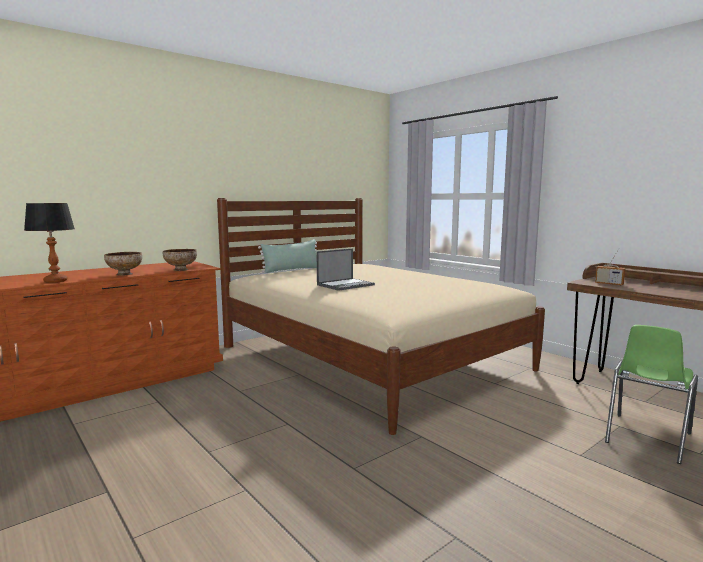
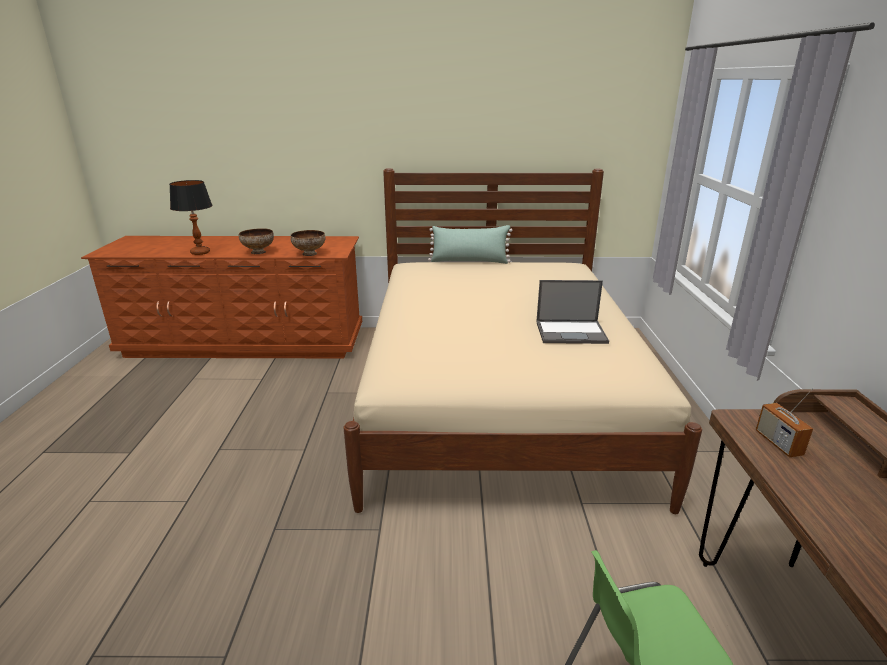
camera: 40 degrees right, 15 degrees up
laptop [316,248,375,291] -> laptop moved to [536,280,609,344]

